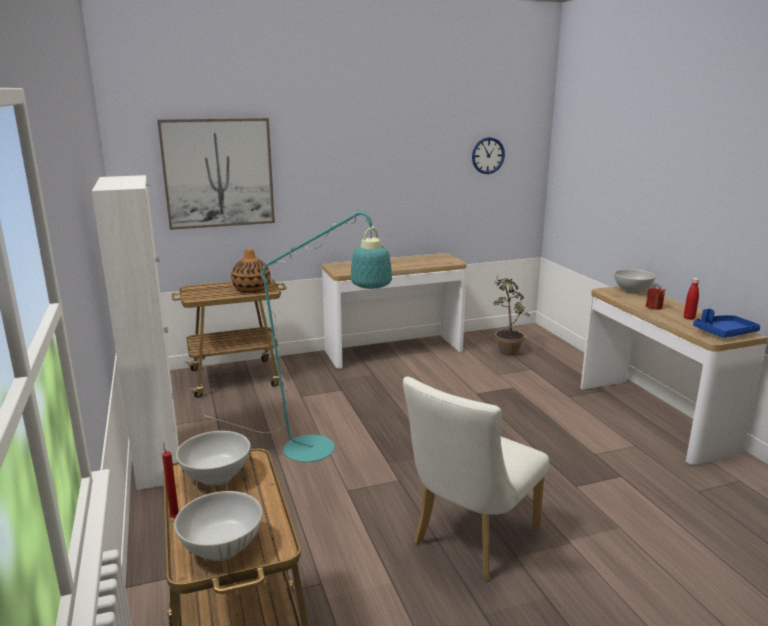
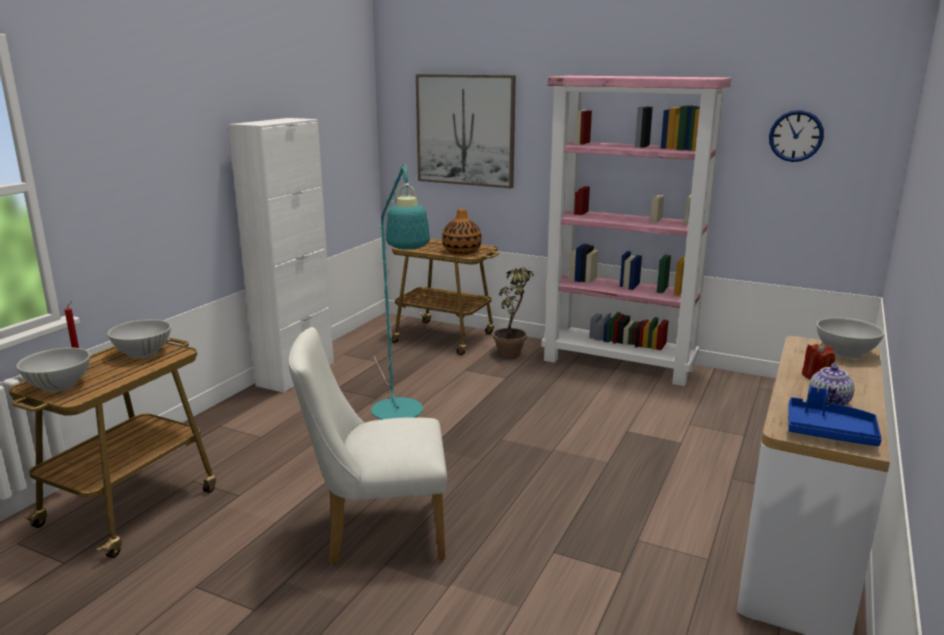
camera: 45 degrees right, 0 degrees up
console table [322,253,467,369] -> pink bookcase [541,76,731,386]
potted plant [494,273,530,356] -> potted plant moved to [493,268,533,359]
red bottle [684,278,699,320] -> teapot [809,363,854,406]

